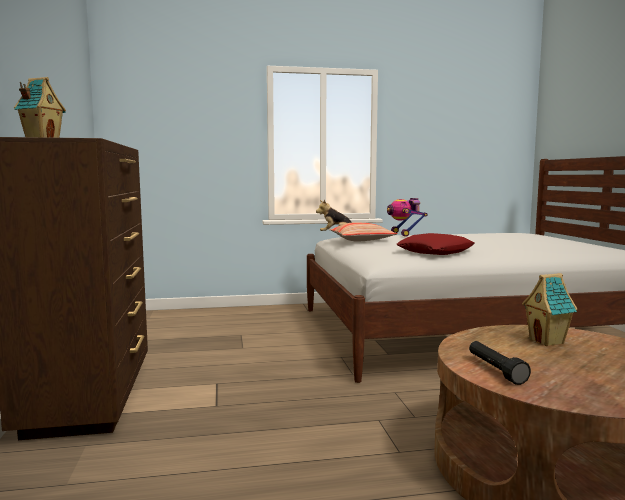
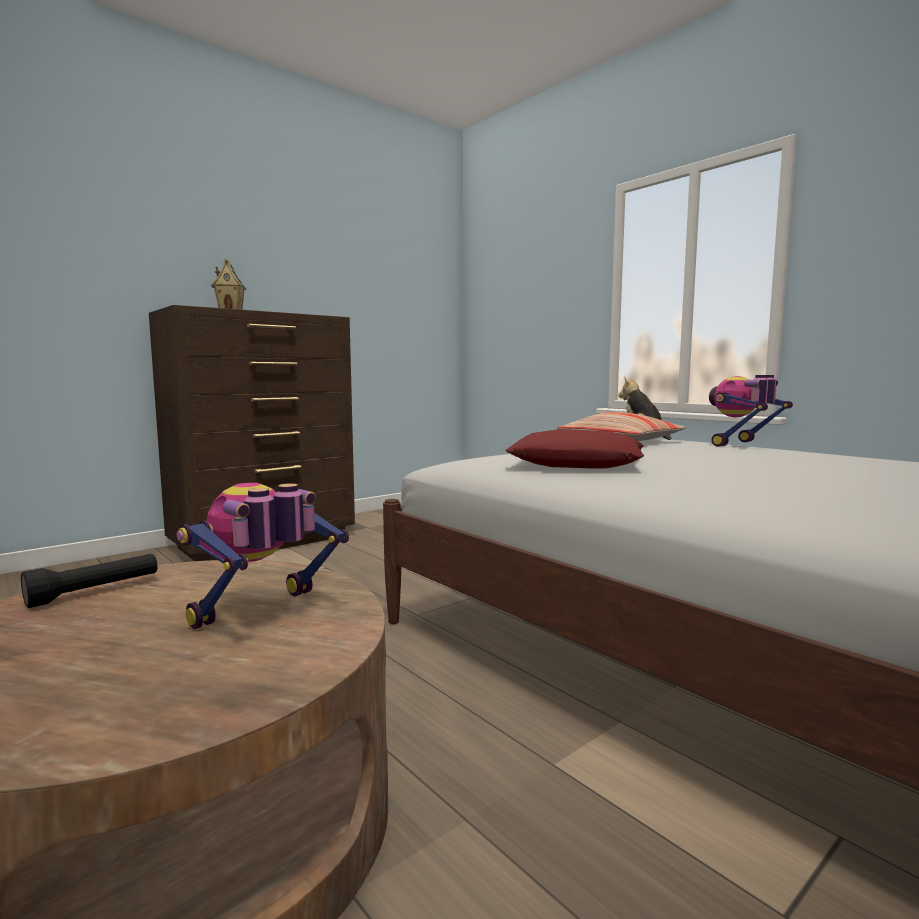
camera: 60 degrees right, 0 degrees up
toy house [522,273,578,346] -> toy robot [177,483,349,629]

